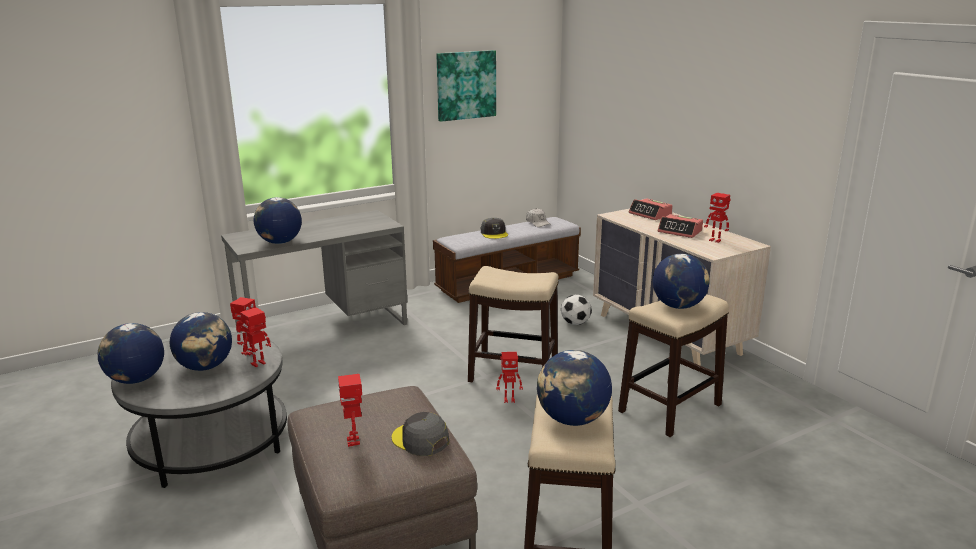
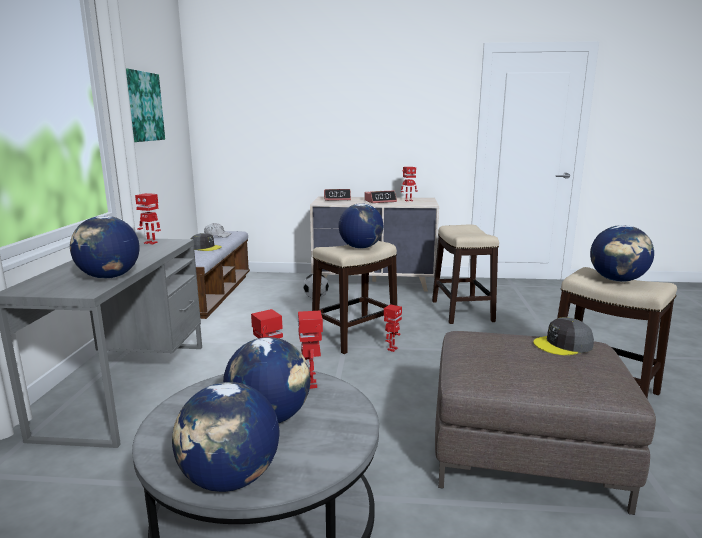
camera: 55 degrees left, 5 degrees down
toy robot [338,374,362,447] -> toy robot moved to [135,193,161,245]
globe [653,254,709,309] -> globe moved to [338,203,383,249]

